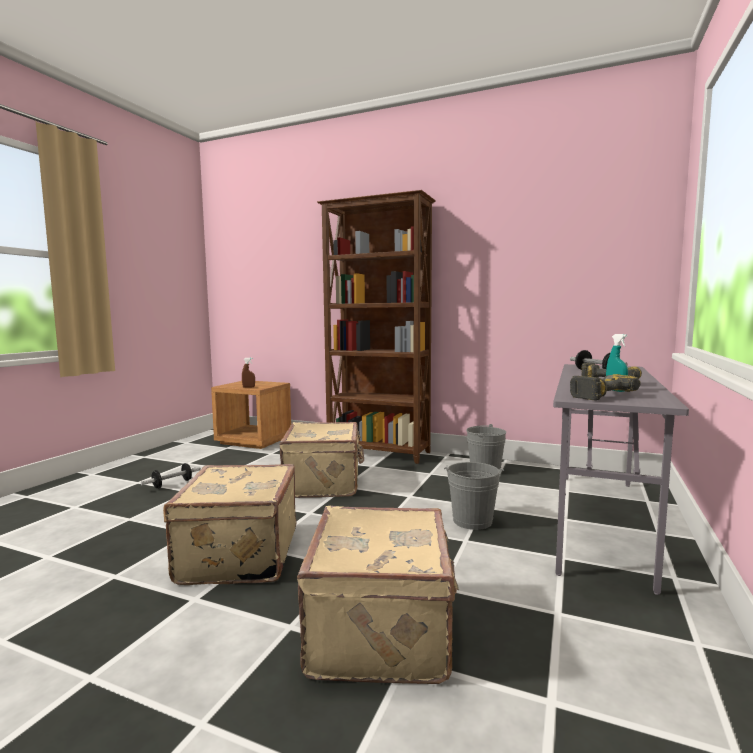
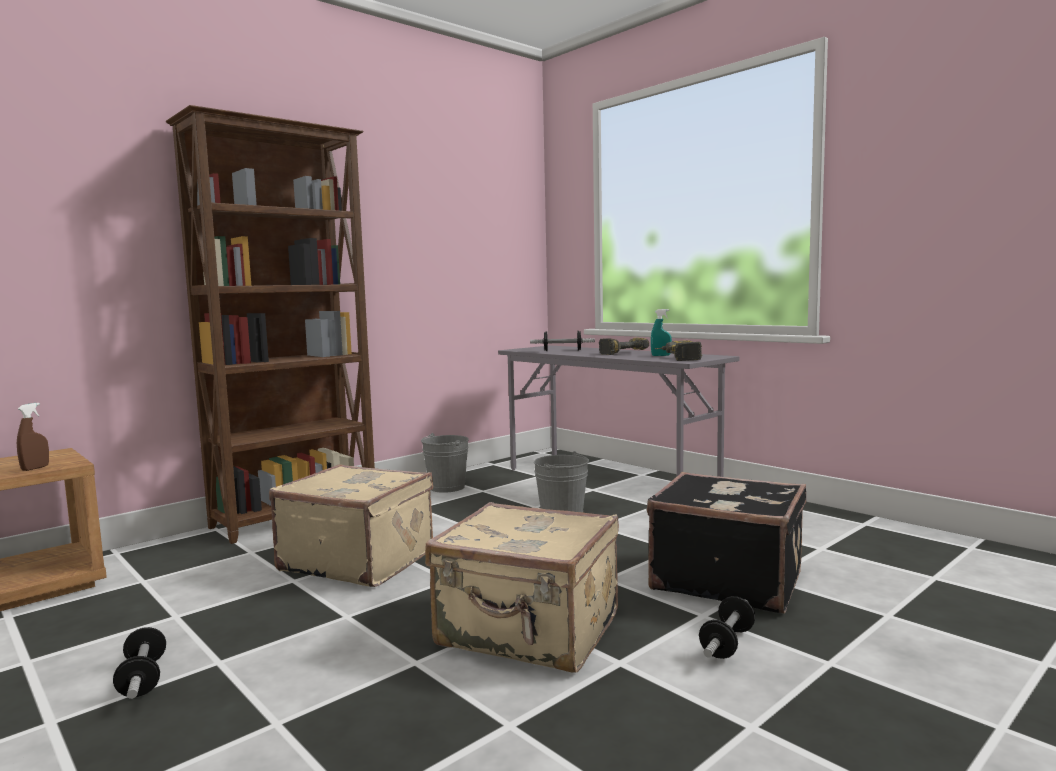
camera: 65 degrees left, 0 degrees up
beige suitcase [297,506,459,684] -> black suitcase [647,472,806,613]
none -> dumbbell [699,596,755,659]

